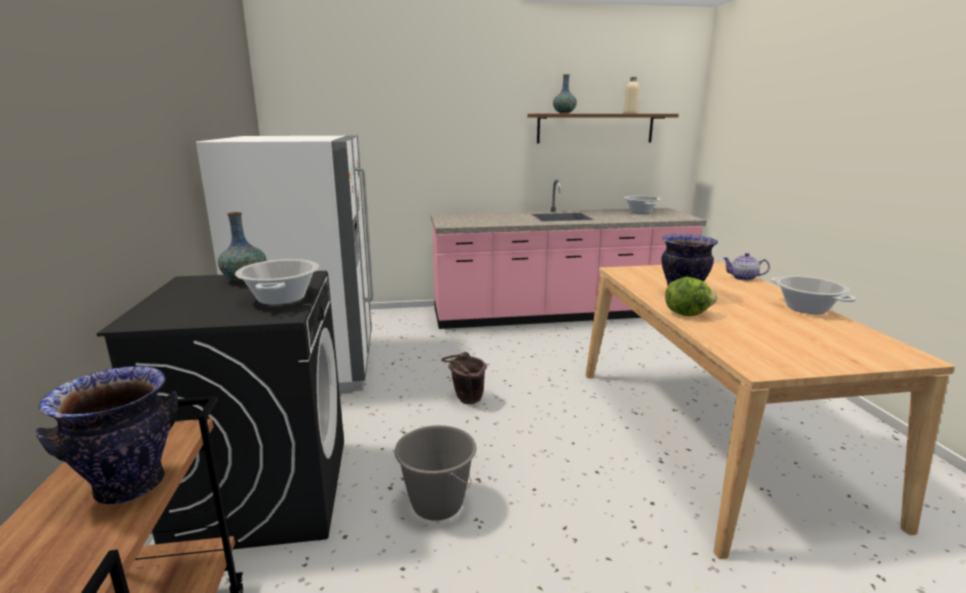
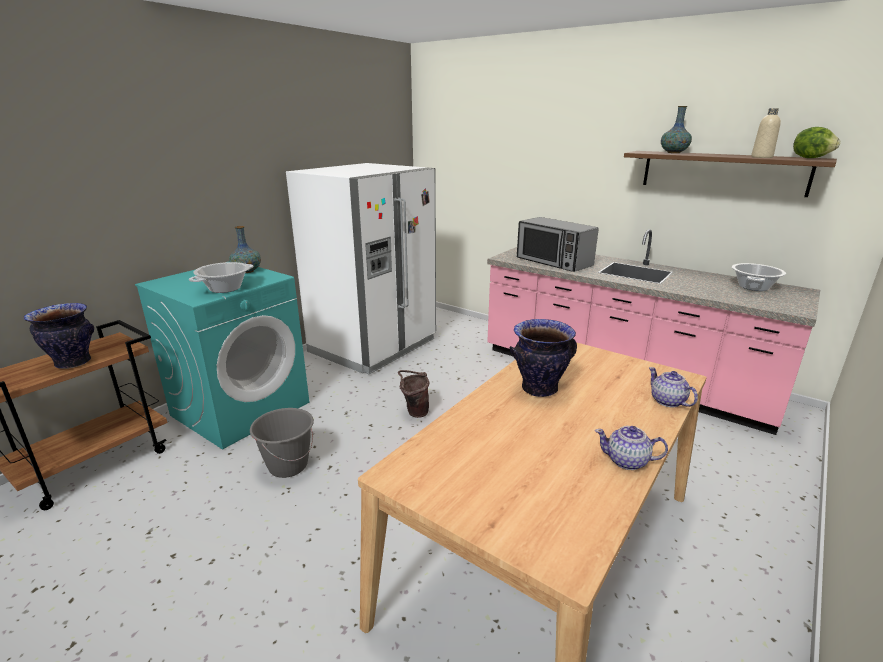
camera: 45 degrees right, 5 degrees up
black washing machine [96,271,344,549] -> turquoise washing machine [135,267,309,449]
lettuce [665,277,717,316] -> lettuce moved to [793,127,840,158]
cooking pot [770,276,856,314] -> teapot [595,426,668,470]
none -> microwave [517,217,599,272]

